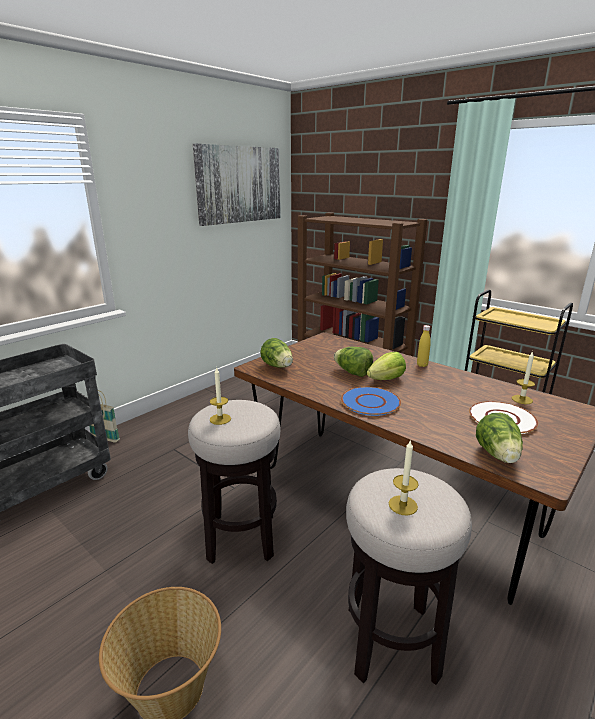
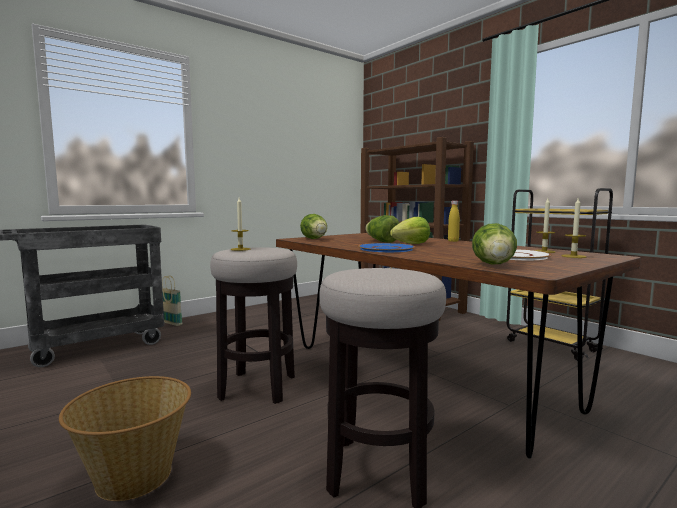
camera: 10 degrees right, 15 degrees down
picture [193,144,281,226] -> none
candle [389,439,419,515] -> candle moved to [561,198,586,258]

